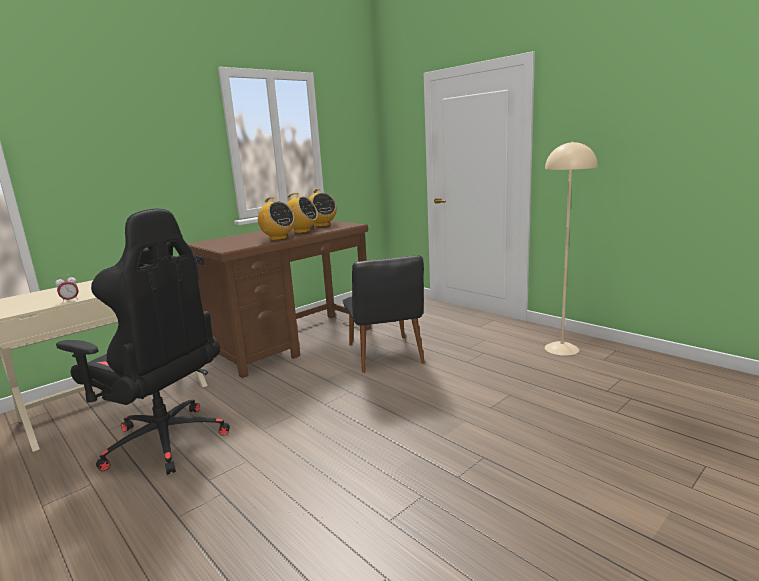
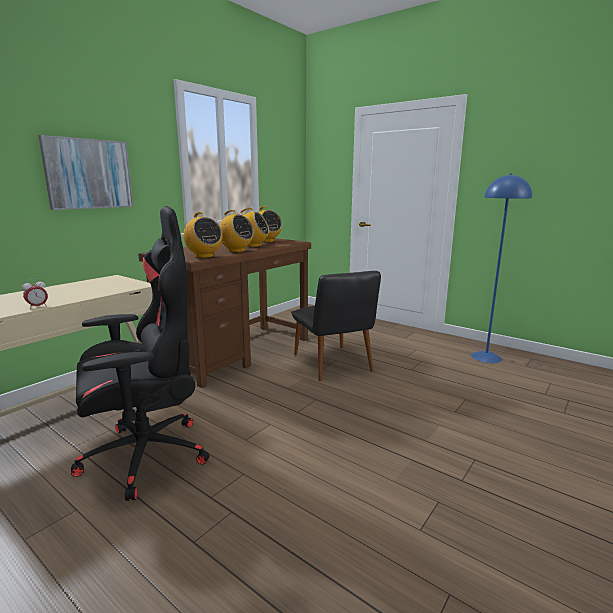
camera: 10 degrees left, 0 degrees up
black office chair [56,208,230,475] -> black office chair turned 45 degrees counterclockwise [71,206,209,501]
beige floor lamp [545,141,598,356] -> blue floor lamp [471,174,532,363]
none -> picture [38,135,133,210]
none -> radio [183,212,222,258]

